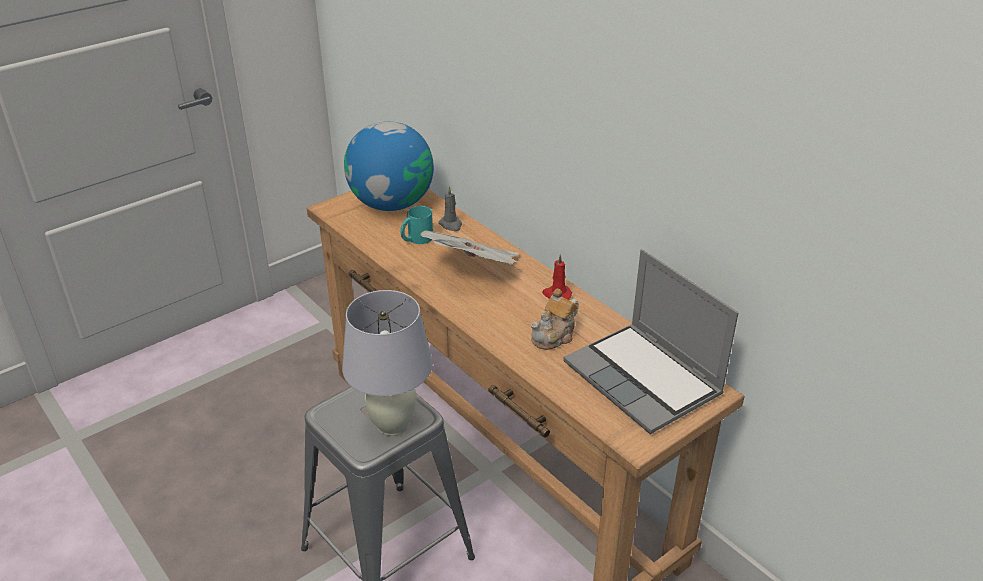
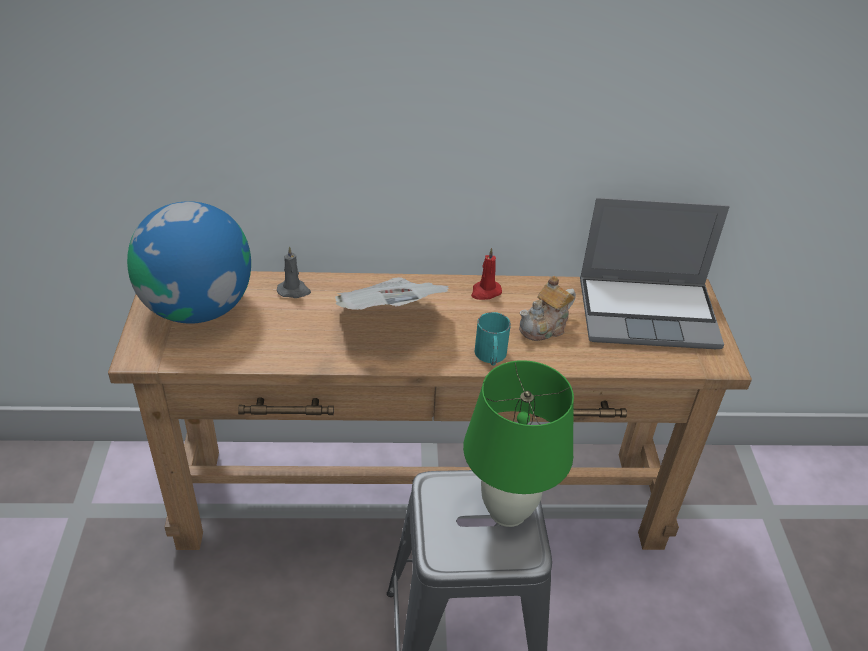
camera: 55 degrees left, 5 degrees up
white table lamp [342,290,433,436] -> green table lamp [463,360,574,527]
turquoise mug [400,206,433,244] -> turquoise mug moved to [475,312,511,366]
teapot [530,288,579,350] -> teapot turned 60 degrees clockwise [519,276,576,341]

